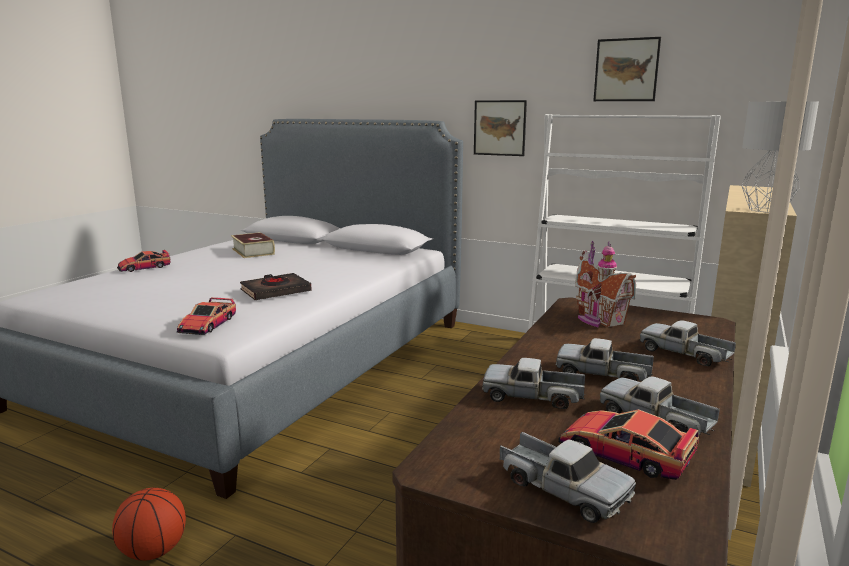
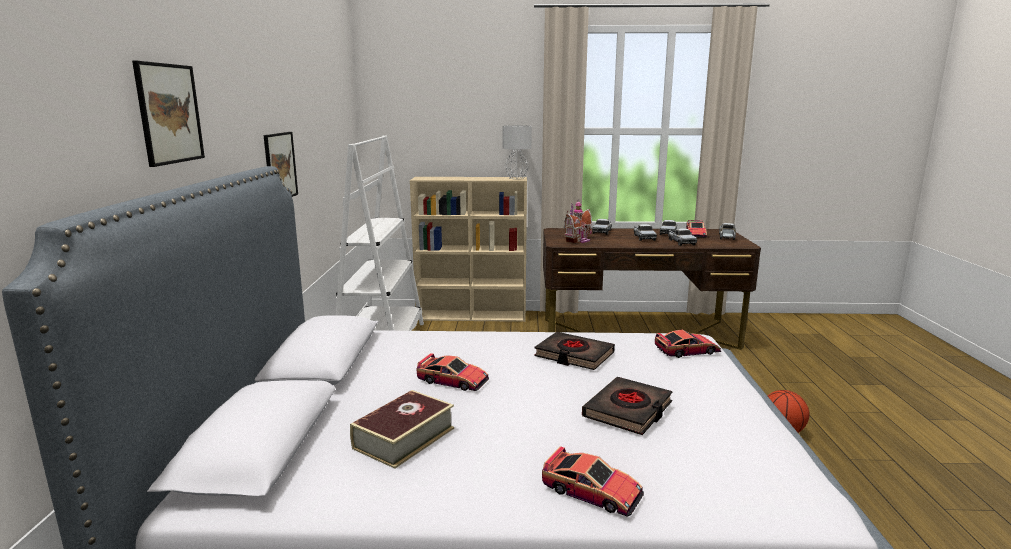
camera: 115 degrees left, 0 degrees up
picture [593,37,661,101] -> picture moved to [132,61,205,167]
none -> toy car [417,353,489,391]
none -> black book [582,377,672,435]

